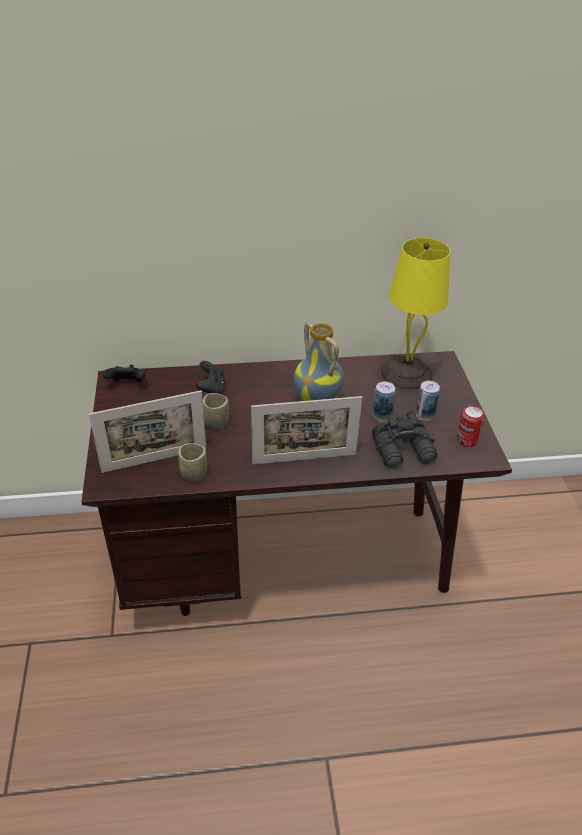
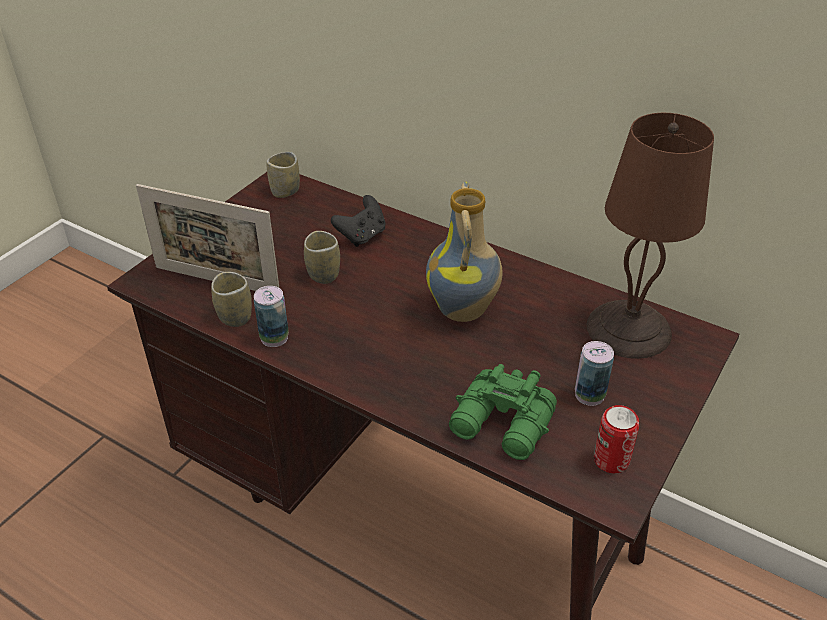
camera: 40 degrees right, 0 degrees up
black game controller [103,365,146,382] -> cup [266,152,300,198]
picture frame [251,396,362,464] -> none
black binoculars [372,411,438,469] -> green binoculars [449,364,557,460]
can [373,381,395,422] -> can moved to [254,286,289,347]
yellow table lamp [381,238,450,389] -> brown table lamp [587,113,714,359]

